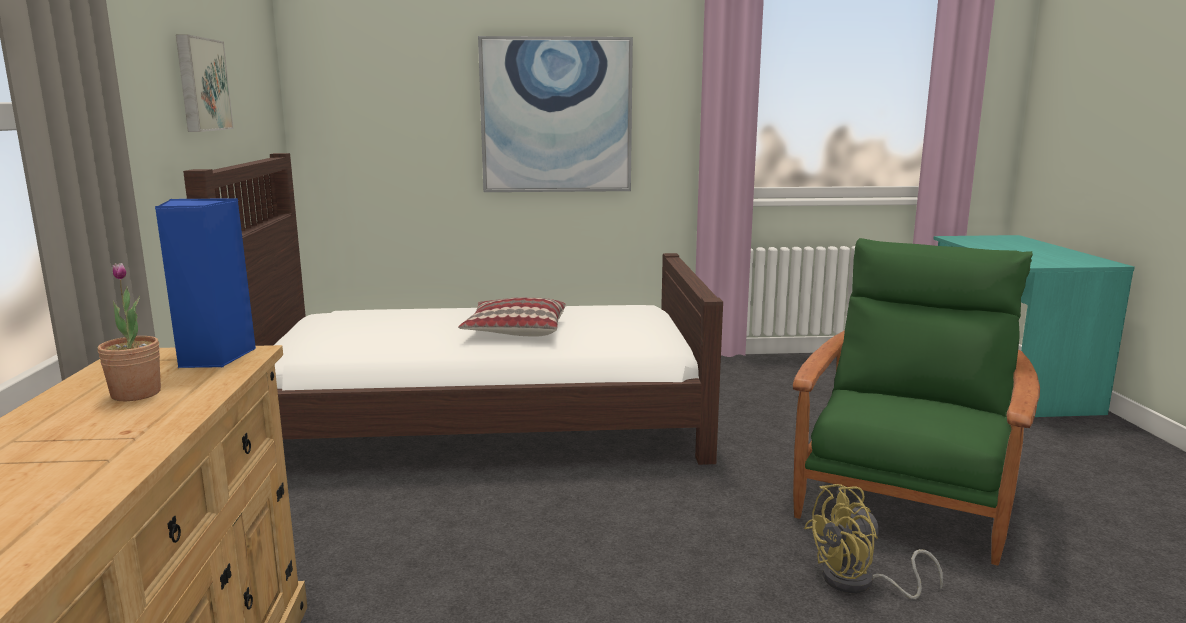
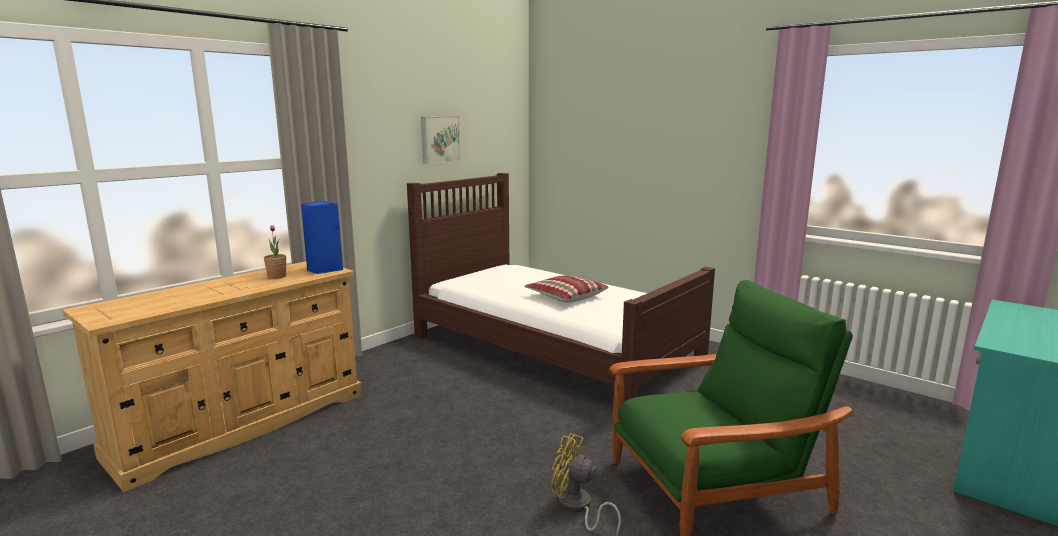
camera: 45 degrees right, 0 degrees up
picture [478,36,633,192] -> none

